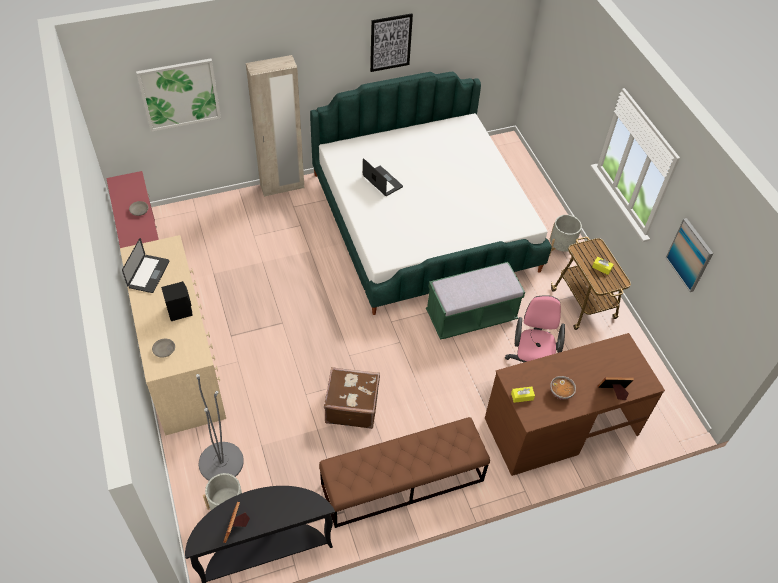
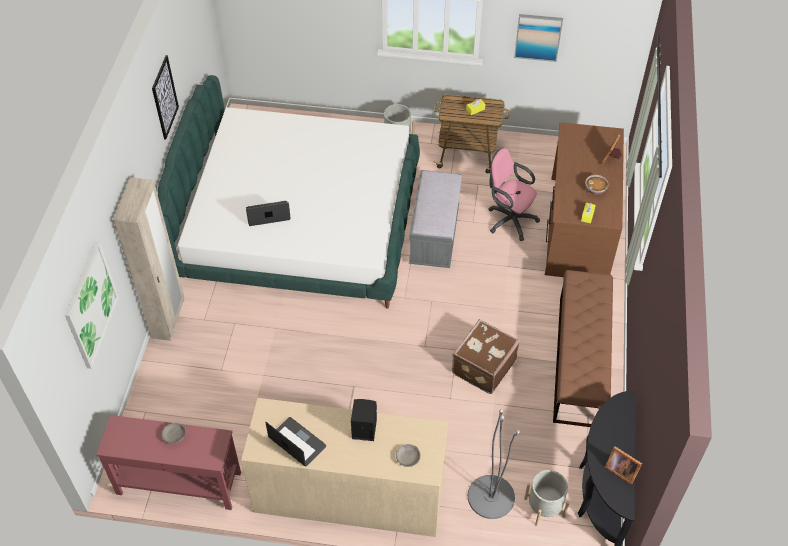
camera: 60 degrees left, 0 degrees up
green bench [426,262,525,340] -> grey bench [409,170,462,268]

